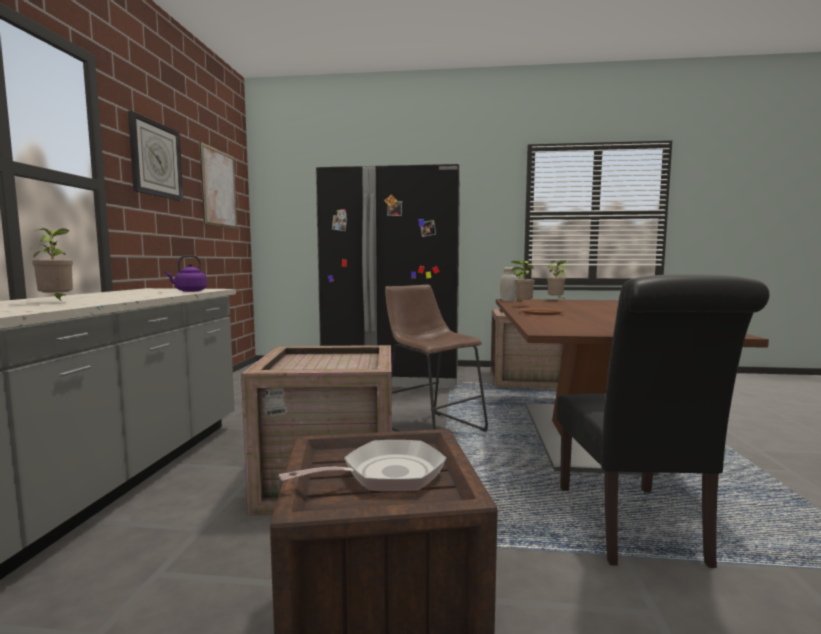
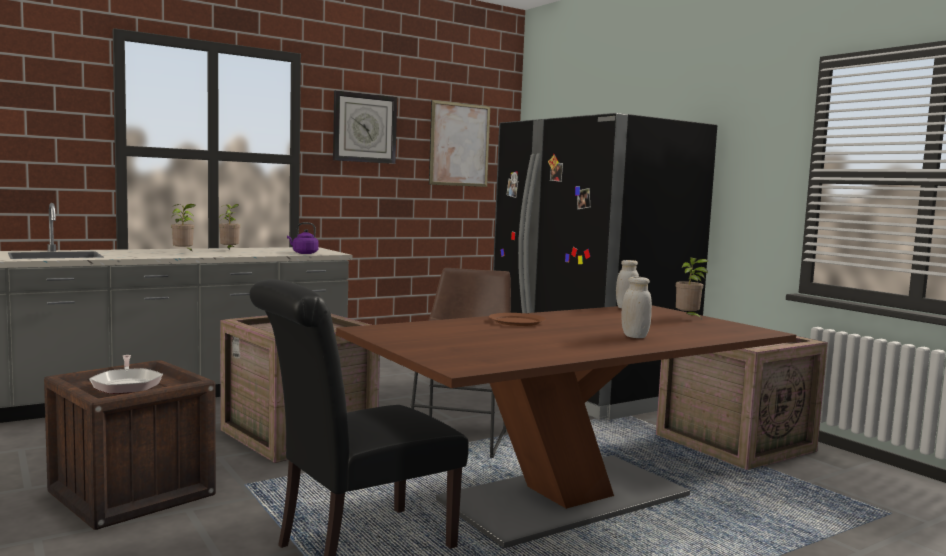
camera: 50 degrees right, 0 degrees up
frying pan [279,440,446,492] -> frying pan turned 45 degrees clockwise [89,355,163,394]
potted plant [511,260,535,305] -> potted plant moved to [219,204,240,250]
none -> white jar [622,277,652,338]

